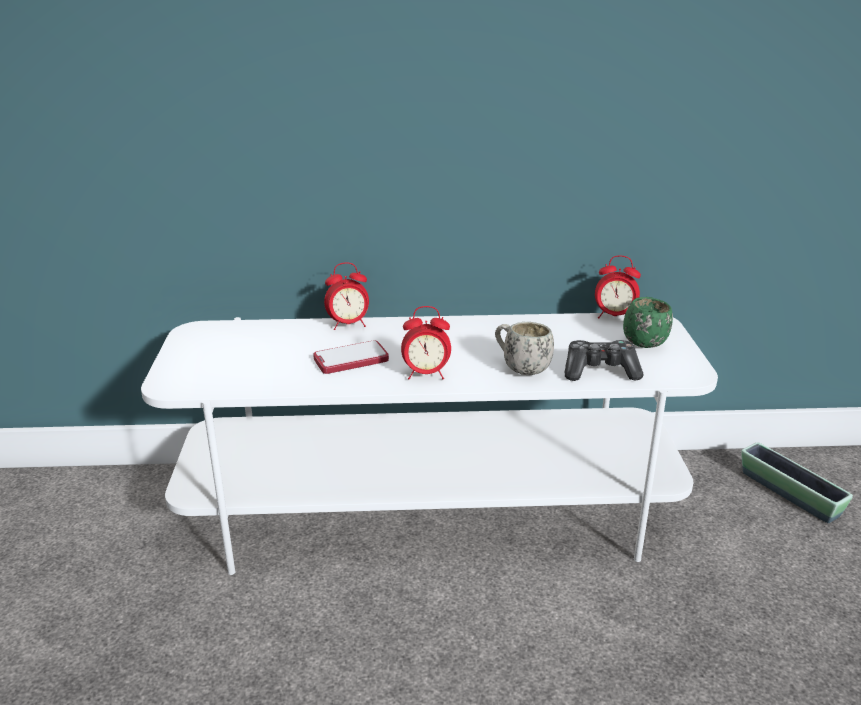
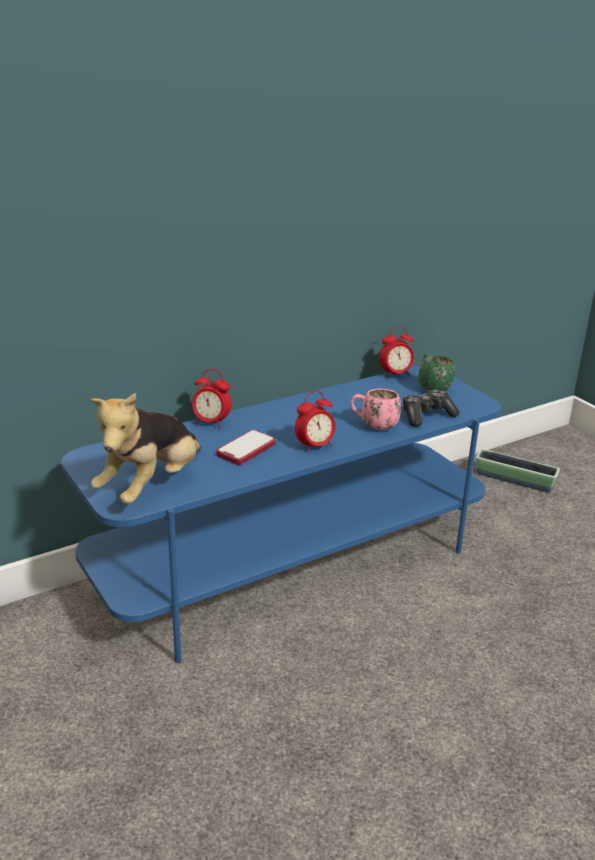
camera: 30 degrees left, 0 degrees up
white tv stand [141,313,718,575] -> blue tv stand [61,366,501,663]
alarm clock [324,262,369,330] -> alarm clock turned 60 degrees clockwise [192,369,231,428]
white mug [495,322,554,375] -> pink mug [350,389,401,430]
none -> plush toy [90,393,201,504]

